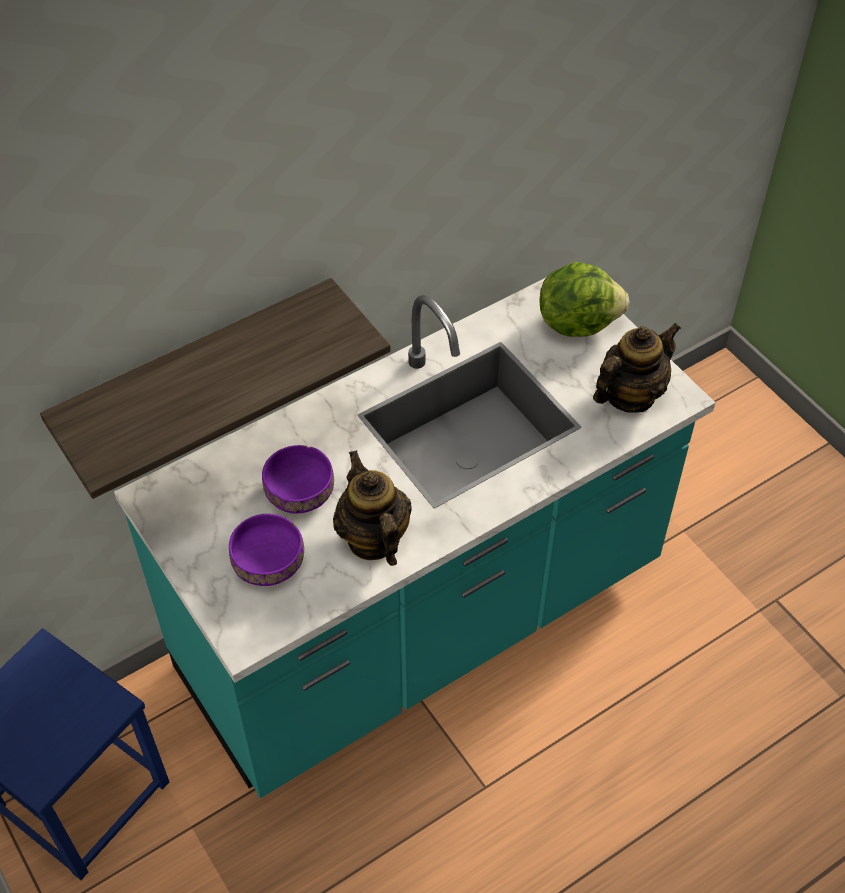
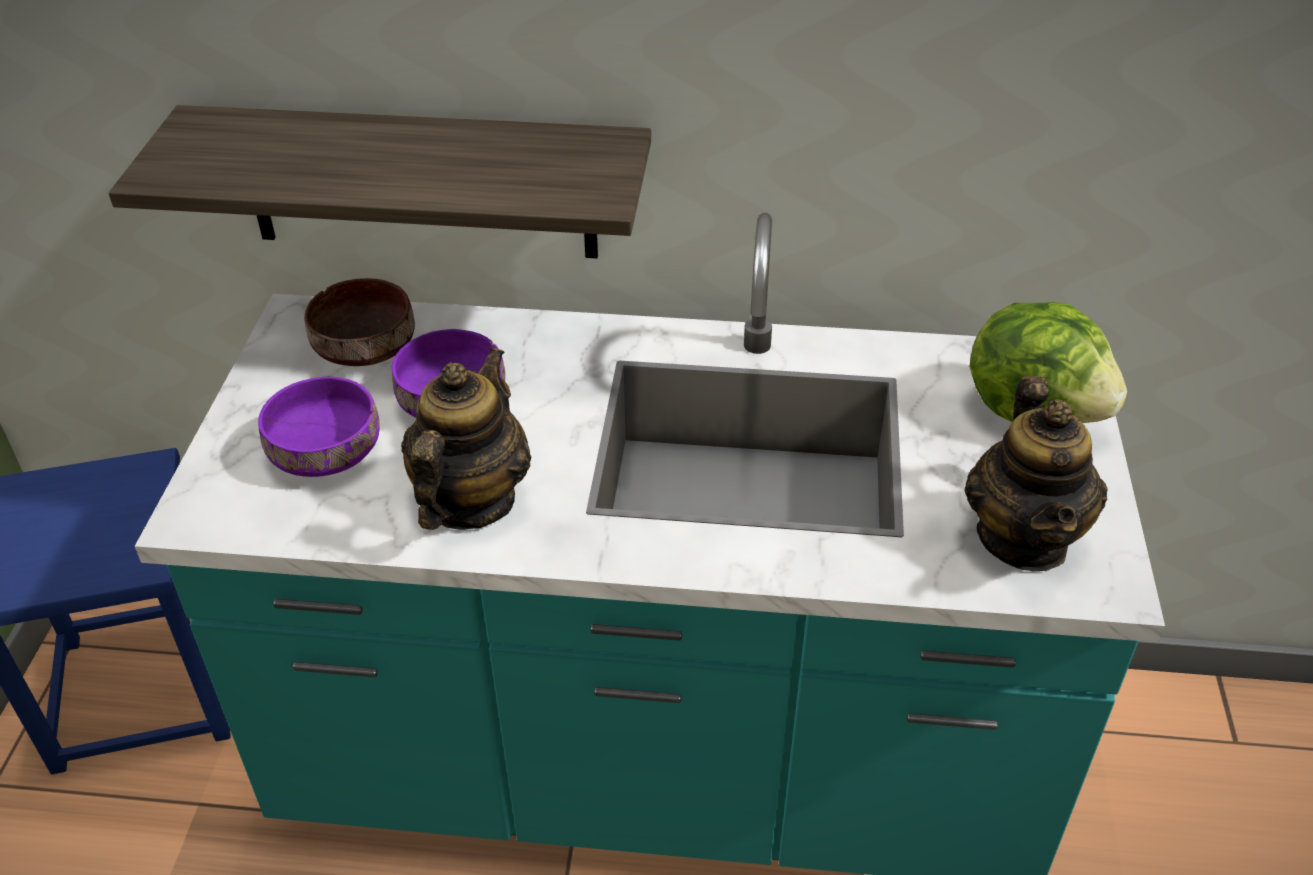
camera: 40 degrees right, 10 degrees down
teapot [593,323,681,413] -> teapot turned 90 degrees clockwise [964,376,1108,571]
none -> brown bowl [304,278,415,366]

